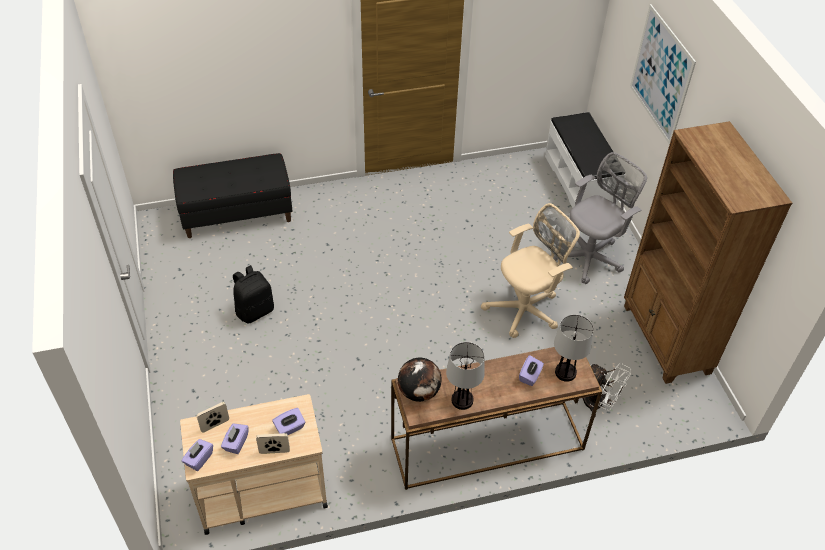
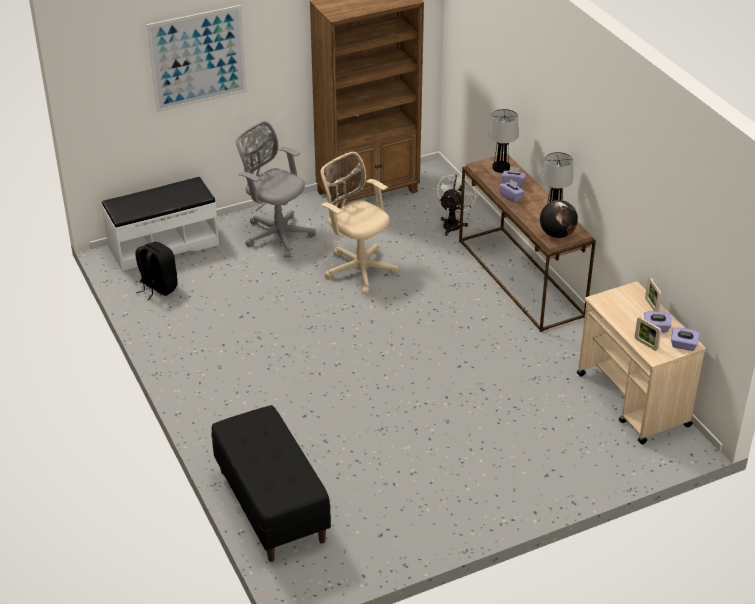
camera: 100 degrees left, 10 degrees down
black backpack [233,265,274,324] -> black backpack moved to [135,242,178,300]
purple tissue box [272,408,306,435] -> purple tissue box moved to [499,180,525,203]

